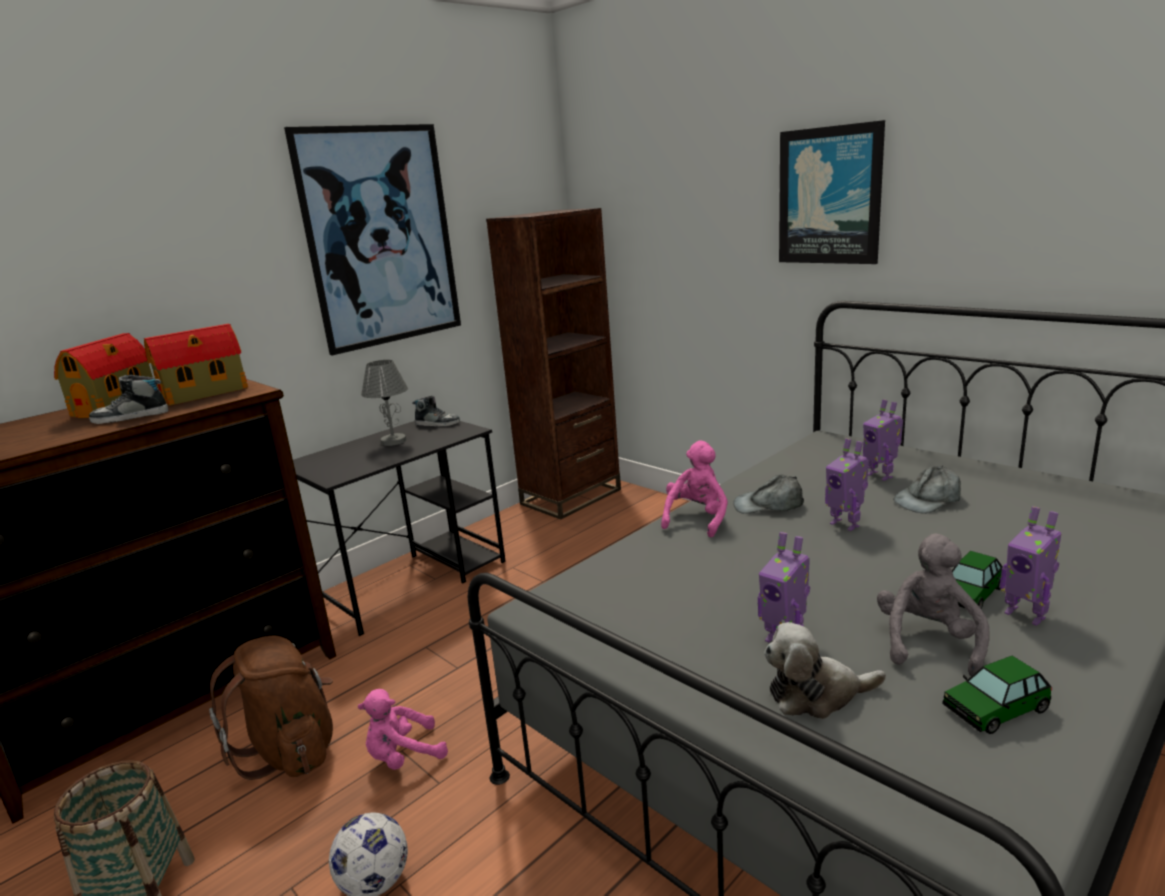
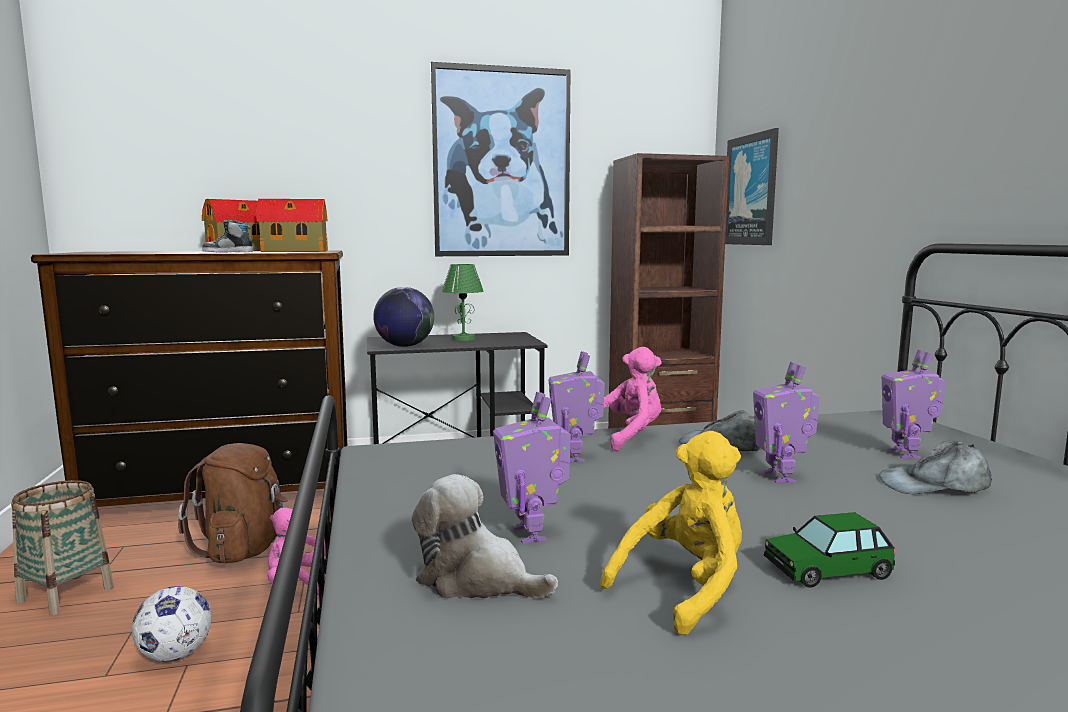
camera: 30 degrees right, 10 degrees down
grey table lamp [361,359,408,446] -> green table lamp [442,264,484,341]
shoe [413,396,460,426] -> none
picture [779,120,885,264] -> picture moved to [725,128,779,245]
grey plush toy [877,534,989,676] -> yellow plush toy [600,431,742,635]
toy car [942,656,1052,734] -> none
toy robot [1000,506,1061,626] -> toy robot moved to [548,351,605,462]
none -> globe [373,287,434,347]

